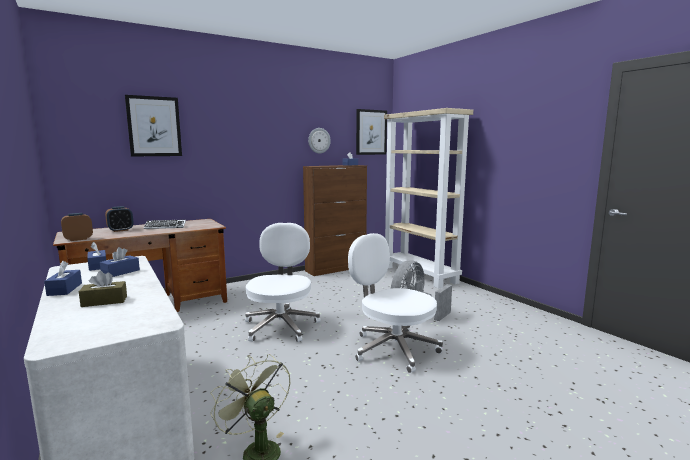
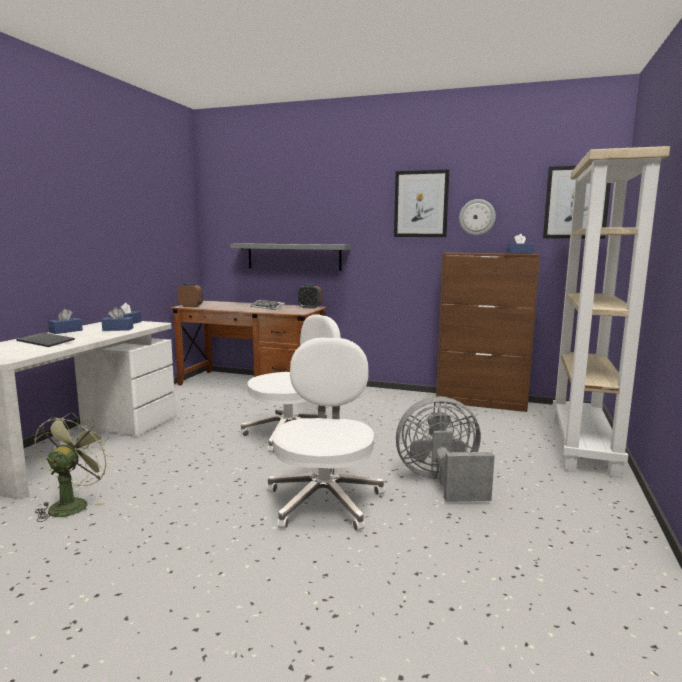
camera: 50 degrees right, 0 degrees up
brown tissue box [79,271,127,307] -> keyboard [16,332,75,347]
alarm clock [105,206,133,232] -> alarm clock moved to [298,284,322,309]
picture [125,95,182,157] -> picture moved to [394,169,449,237]
none -> grey shelf [230,243,351,271]

